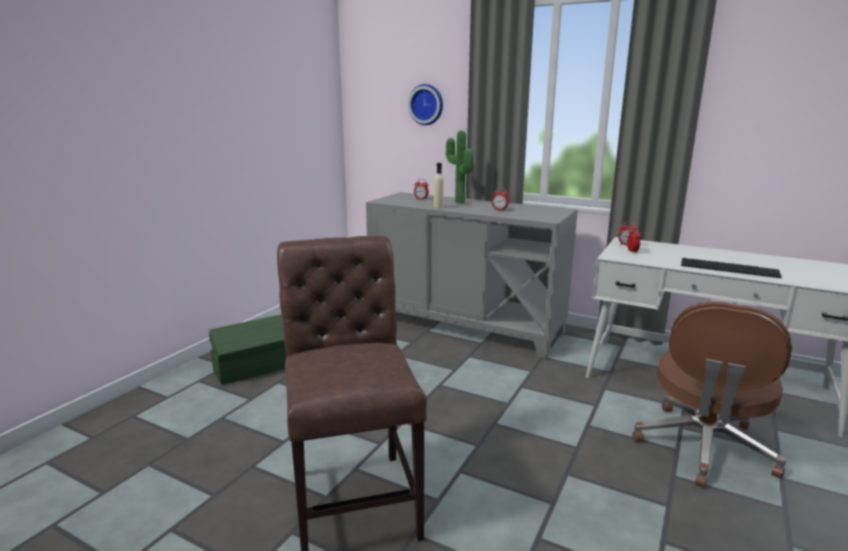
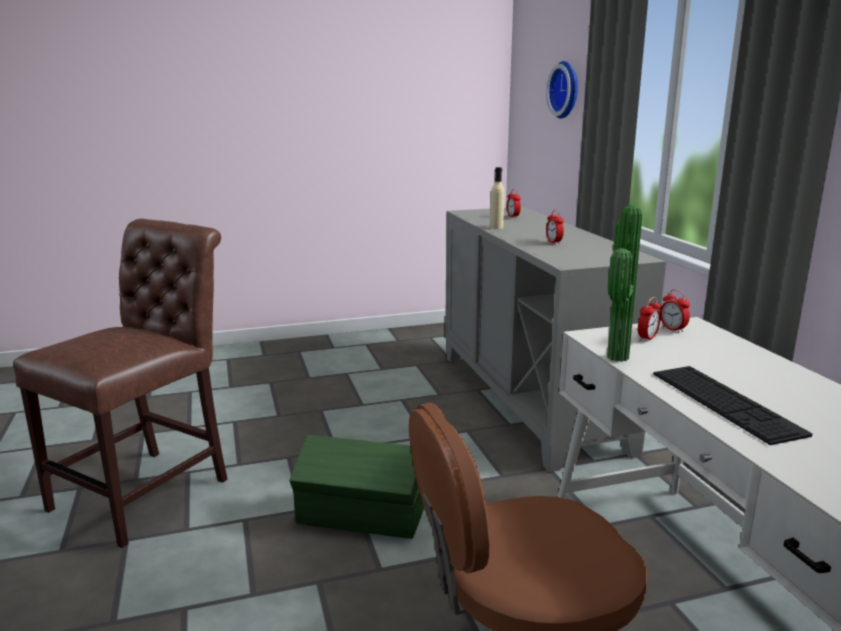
camera: 45 degrees right, 0 degrees up
green storage box [209,314,286,385] -> green storage box moved to [289,435,424,539]
potted plant [446,130,473,203] -> potted plant moved to [607,205,642,362]

